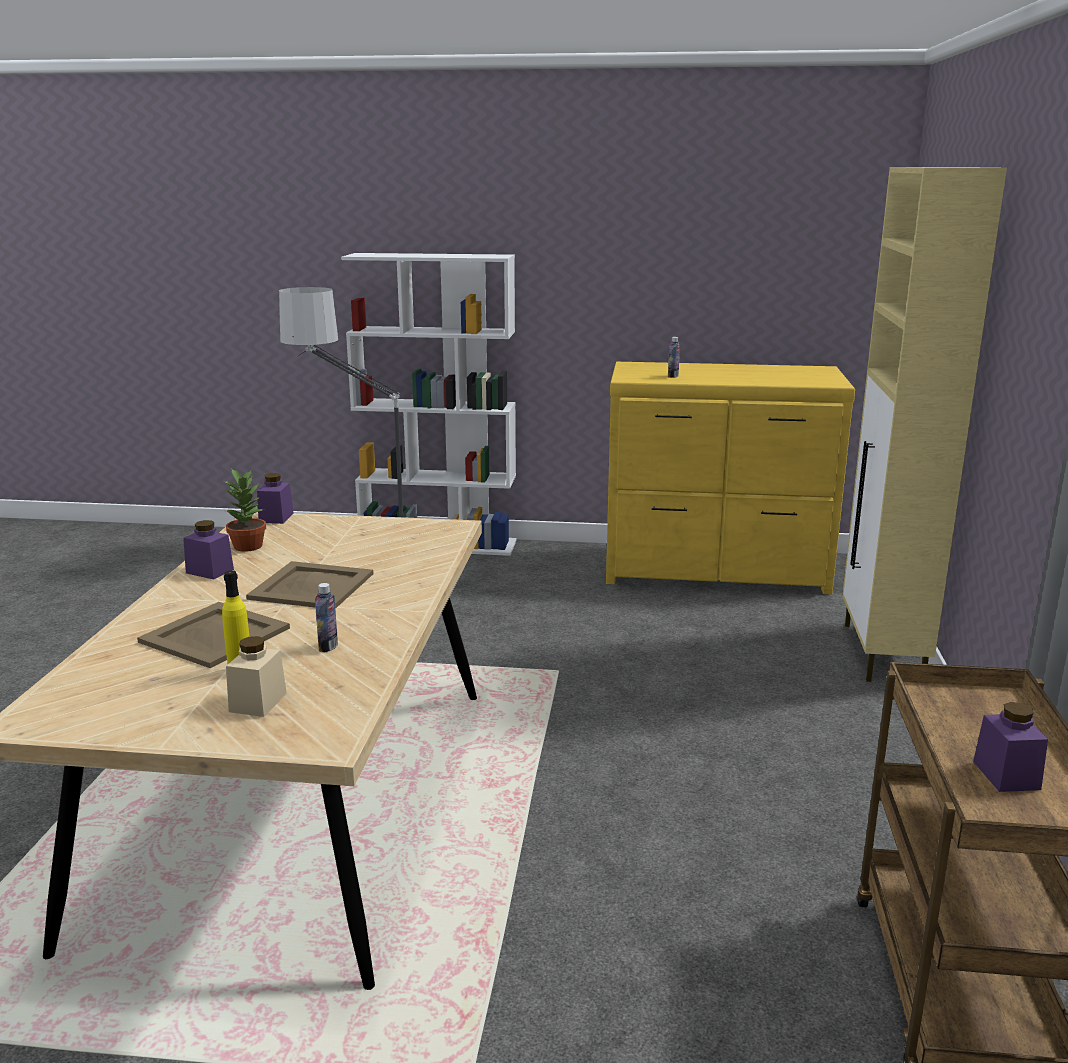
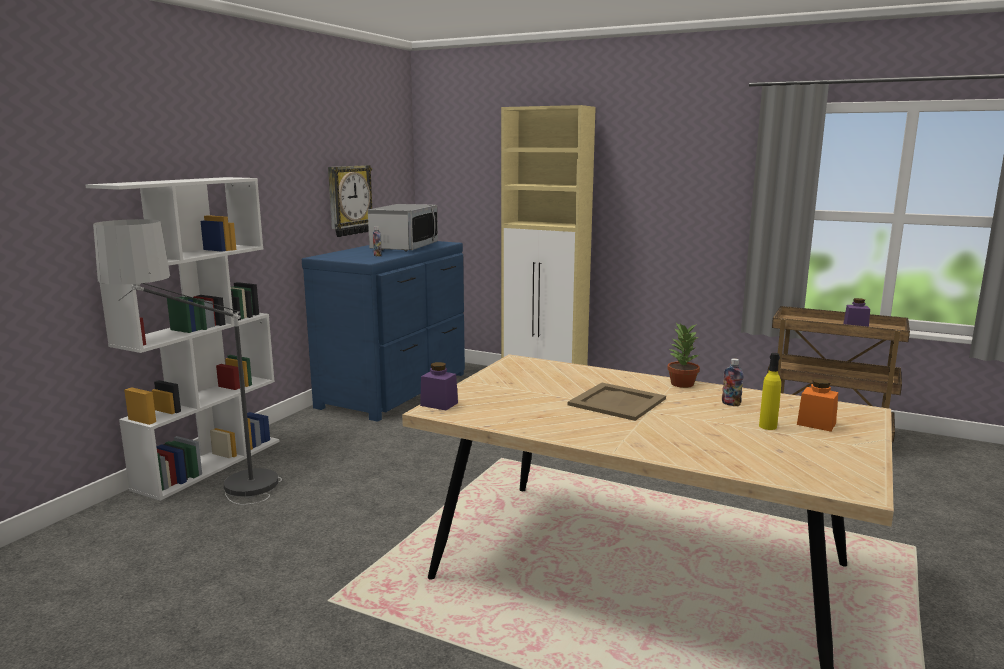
camera: 70 degrees left, 5 degrees down
beige tray [137,602,290,668] -> none
purple jar [183,520,234,579] -> none
potted plant [224,468,266,552] -> potted plant moved to [667,323,700,388]
beige jar [226,636,287,717] -> orange jar [797,379,838,432]
yellow dresser [606,362,855,595] -> blue dresser [302,241,465,422]
none -> wall clock [328,165,372,237]
none -> microwave [368,204,438,252]

